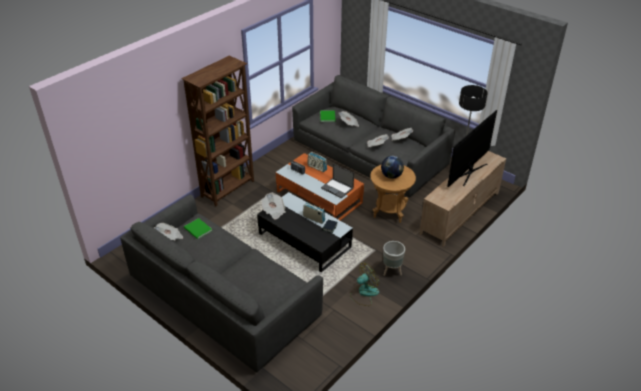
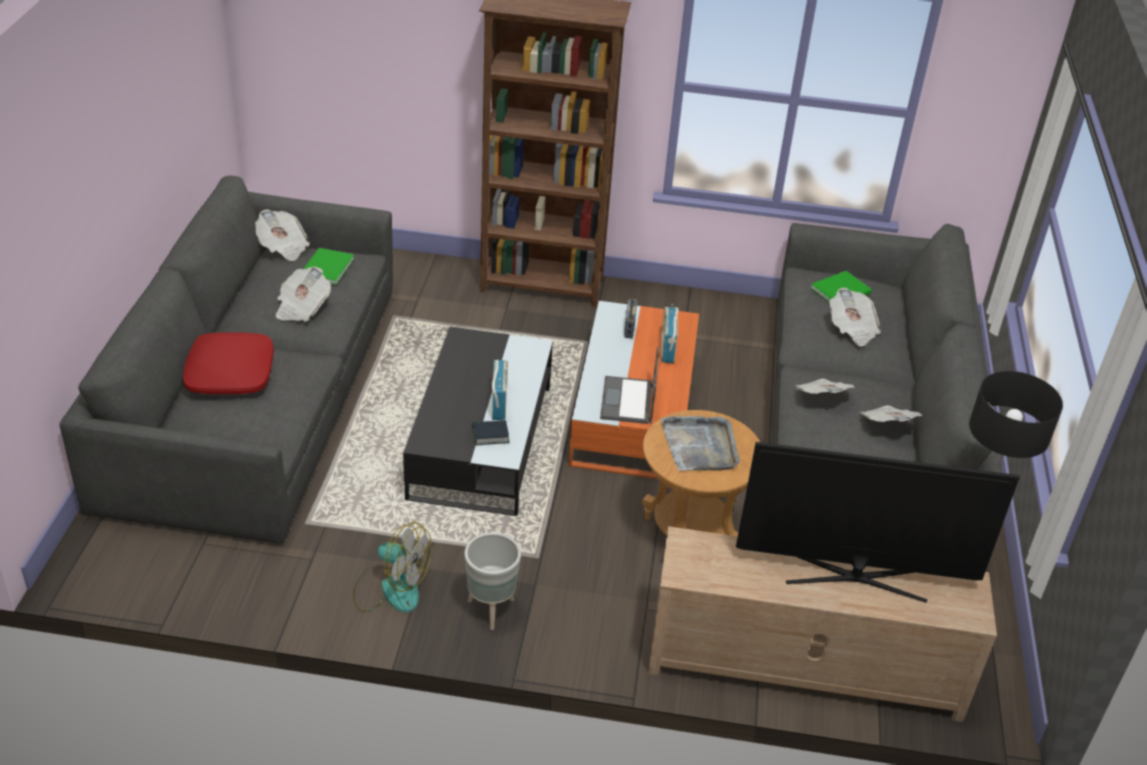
camera: 55 degrees right, 0 degrees up
newspaper [262,193,286,220] -> newspaper moved to [276,267,331,322]
globe [381,156,404,179] -> grey tray [661,416,740,471]
none -> red pillow [183,332,274,394]

